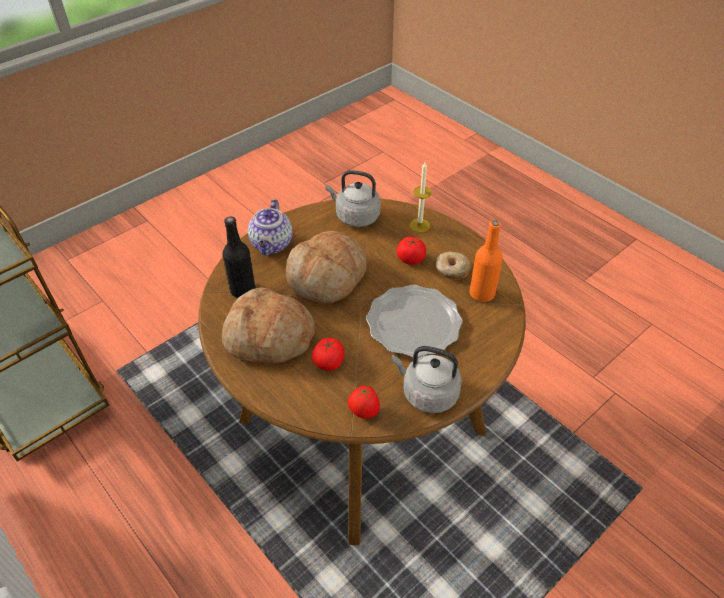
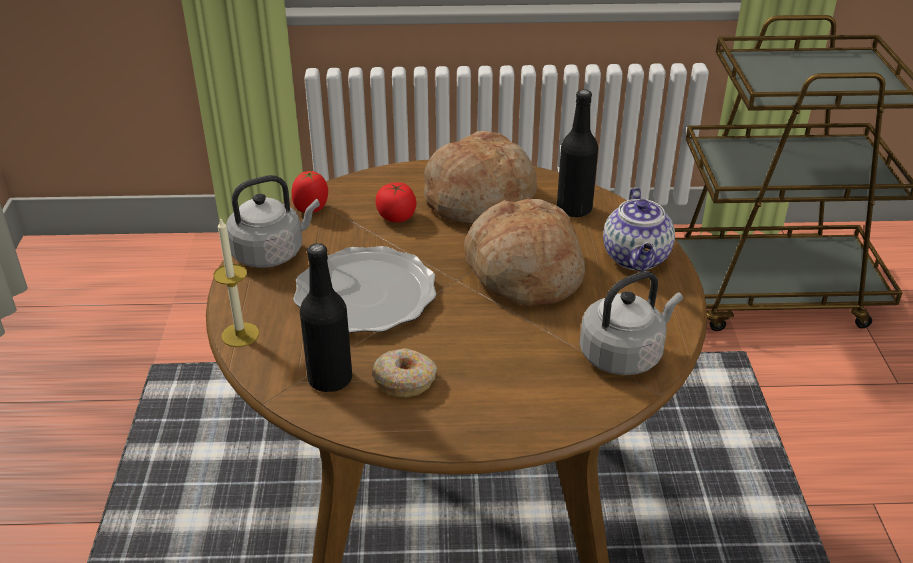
camera: 130 degrees right, 10 degrees down
teapot [248,199,293,256] -> teapot turned 135 degrees counterclockwise [603,187,675,271]
tomato [396,237,426,265] -> none
candle [410,162,432,232] -> candle moved to [213,217,259,347]
orange bottle [470,220,503,302] -> black bottle [300,243,352,392]

